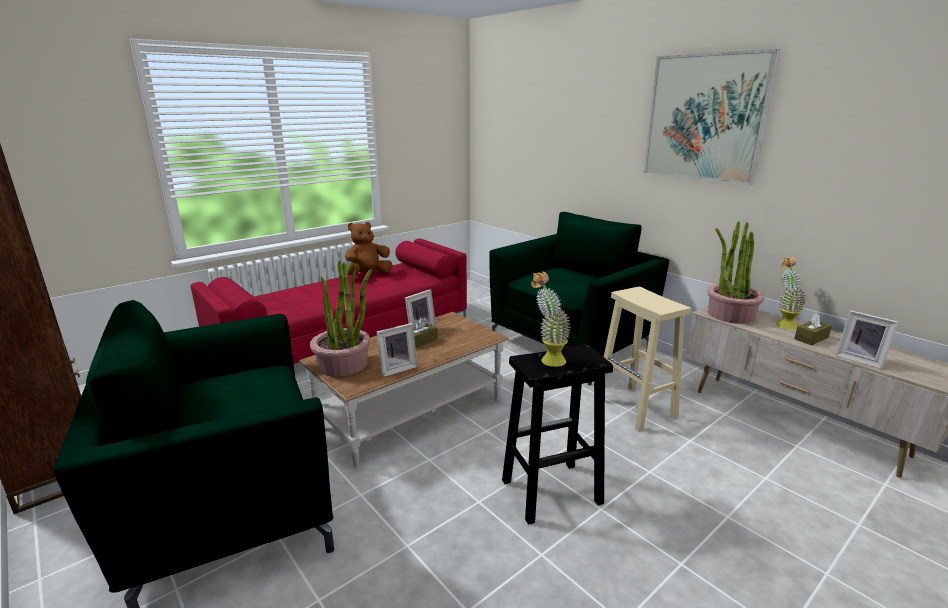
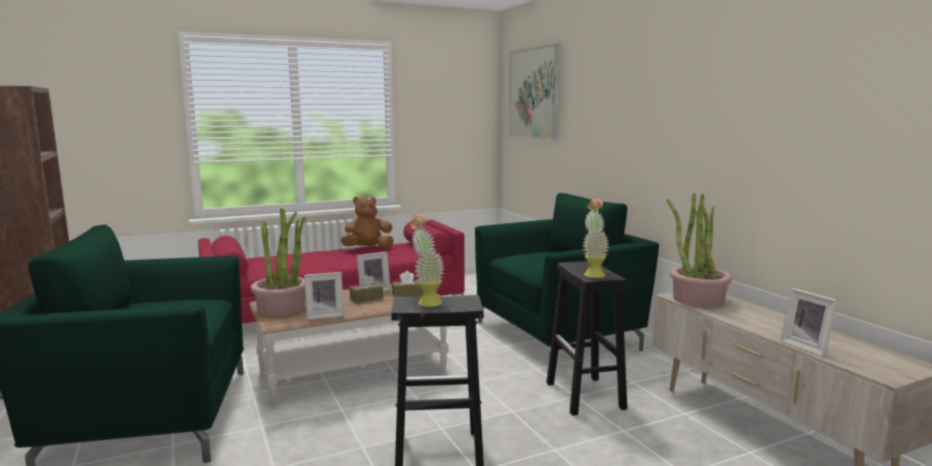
camera: 15 degrees right, 10 degrees down
beige stool [604,287,691,432] -> black stool [546,261,627,416]
picture [644,49,780,185] -> picture moved to [509,43,561,140]
potted plant [776,257,807,330] -> potted plant moved to [582,199,610,278]
brown tissue box [794,313,832,345] -> brown tissue box moved to [392,271,423,297]

